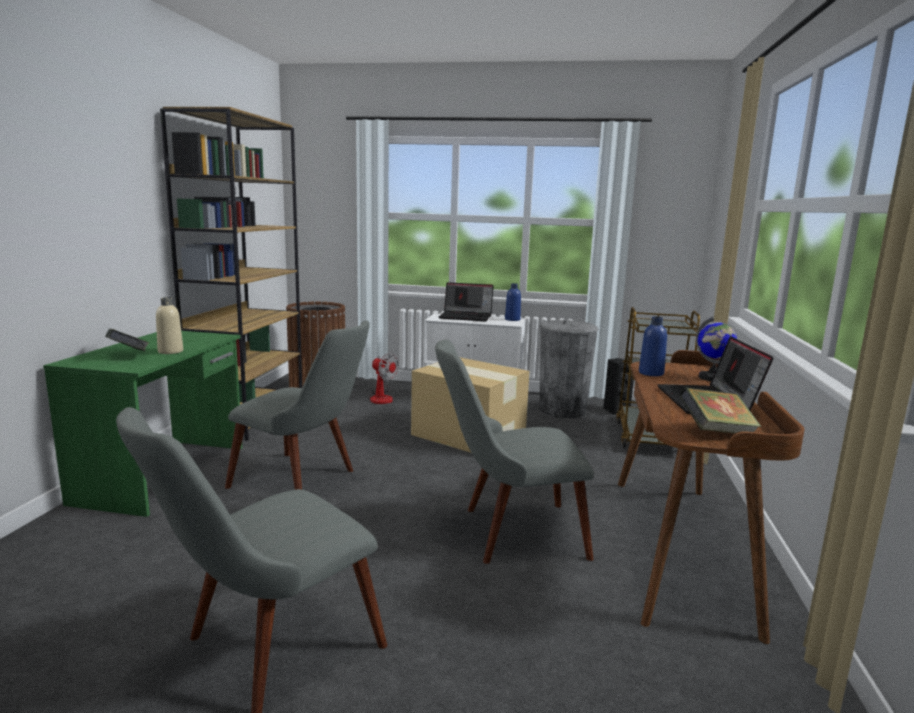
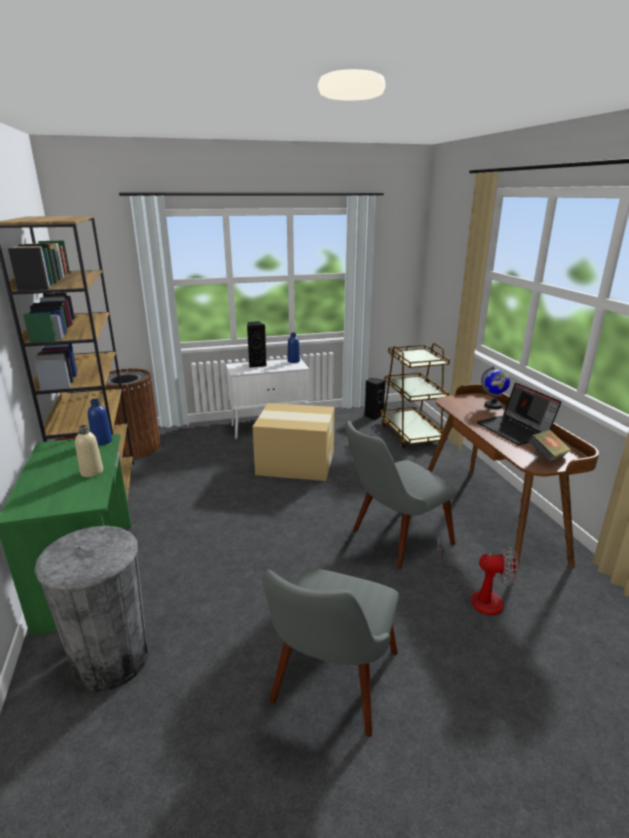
camera: 25 degrees left, 10 degrees up
book [106,329,149,351] -> none
grey chair [225,320,370,490] -> none
fan [369,353,399,404] -> fan moved to [437,538,518,615]
laptop [439,282,494,321] -> black speaker [247,321,267,368]
grey trash can [539,320,599,418] -> grey trash can moved to [34,526,148,692]
blue bottle [639,316,667,376] -> blue bottle moved to [88,399,112,445]

